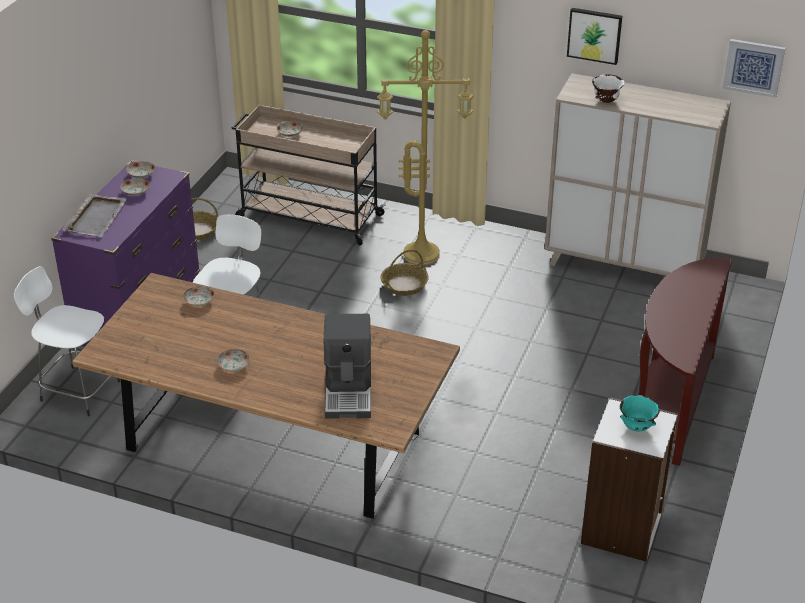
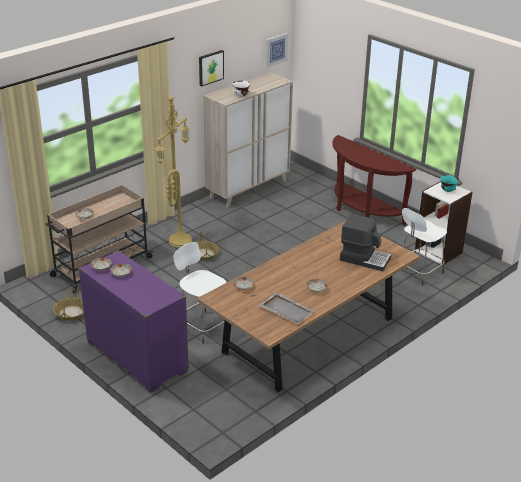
camera: 65 degrees left, 5 degrees down
white stool [14,266,120,416] -> white stool moved to [402,208,447,285]
grey tray [62,194,127,237] -> grey tray moved to [258,292,316,324]

